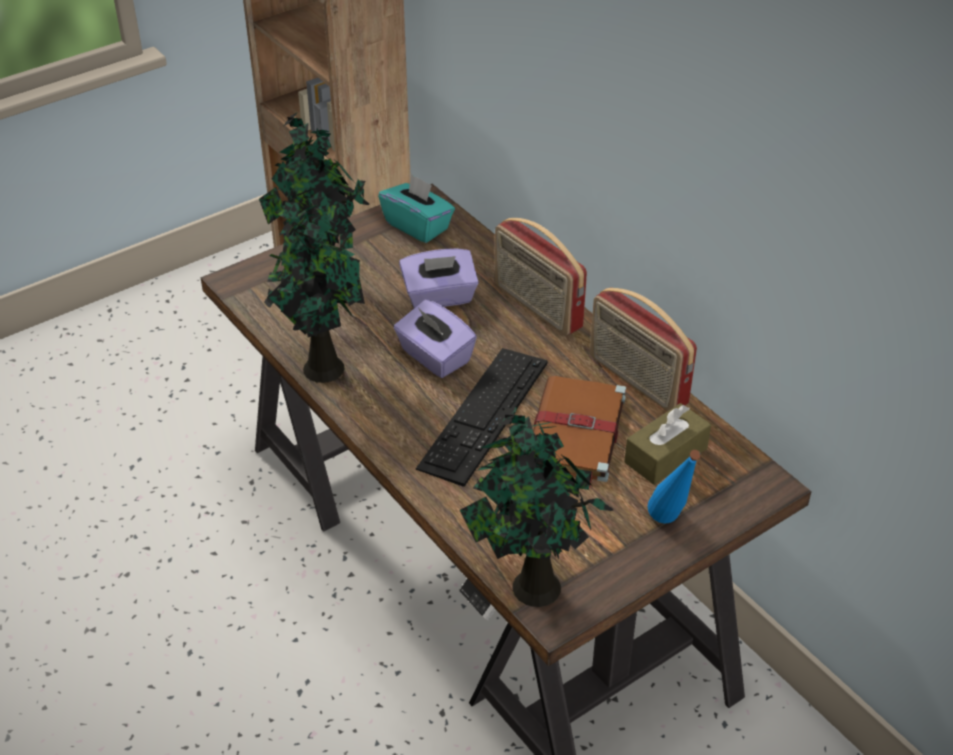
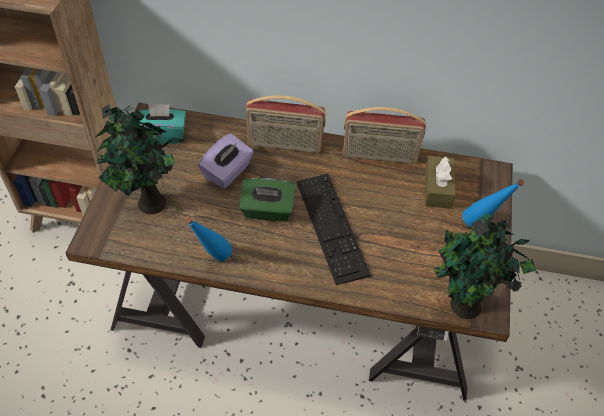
camera: 45 degrees left, 10 degrees up
potted plant [264,189,365,383] -> blue bottle [185,217,232,261]
purple tissue box [393,300,477,378] -> green tissue box [239,178,296,221]
brown book [533,376,626,488] -> none

